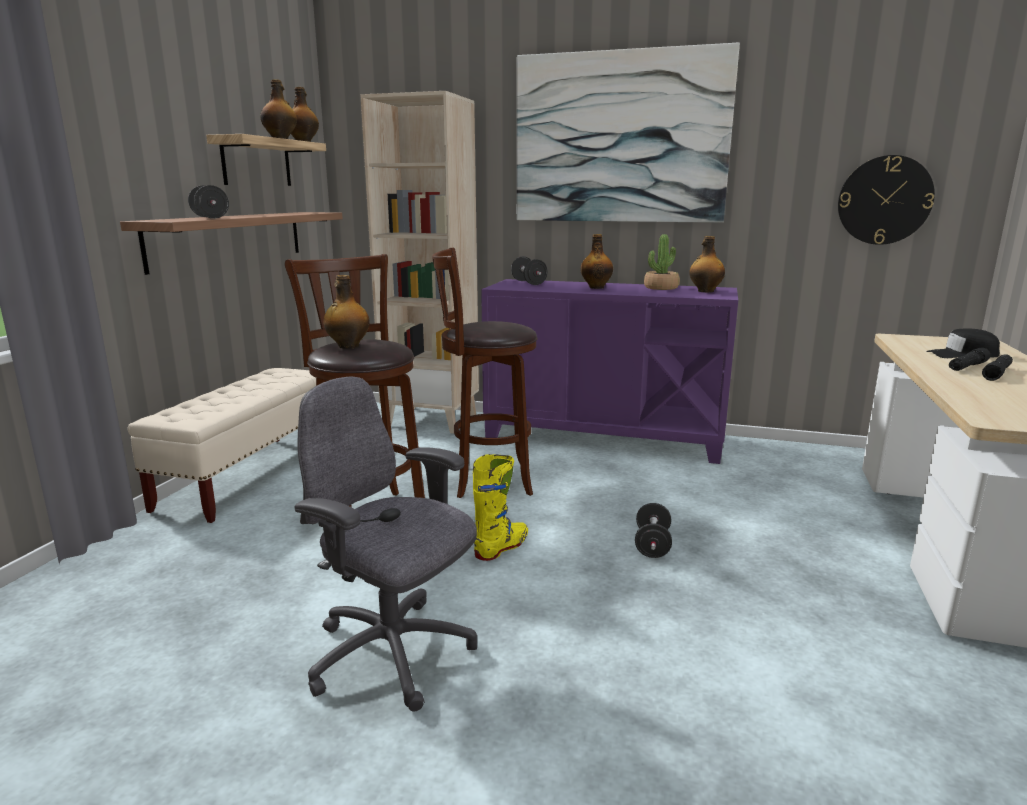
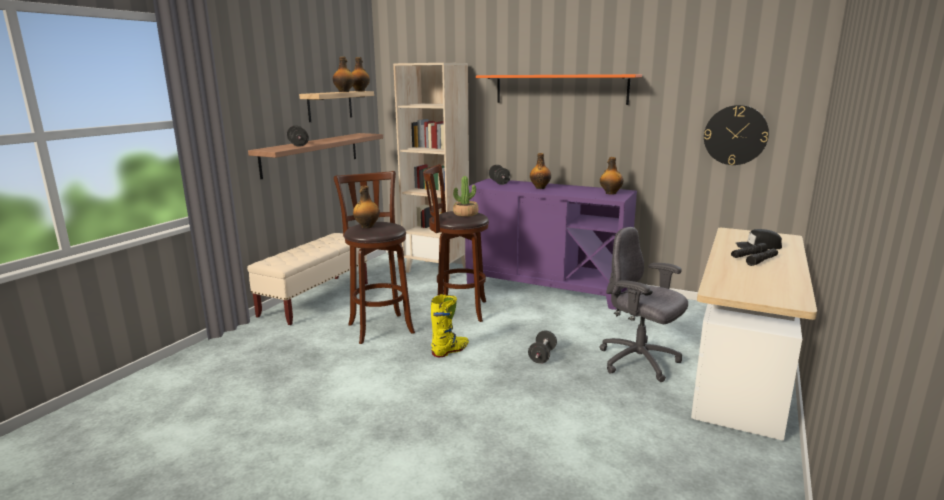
camera: 10 degrees right, 0 degrees up
grey office chair [295,377,477,711] -> grey office chair moved to [599,227,688,382]
picture [517,43,740,223] -> orange shelf [476,74,642,105]
potted plant [644,234,680,290] -> potted plant moved to [453,176,479,217]

